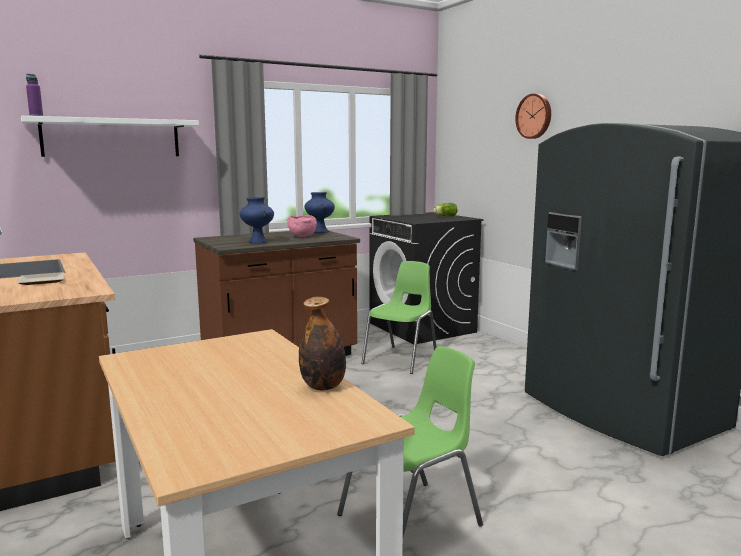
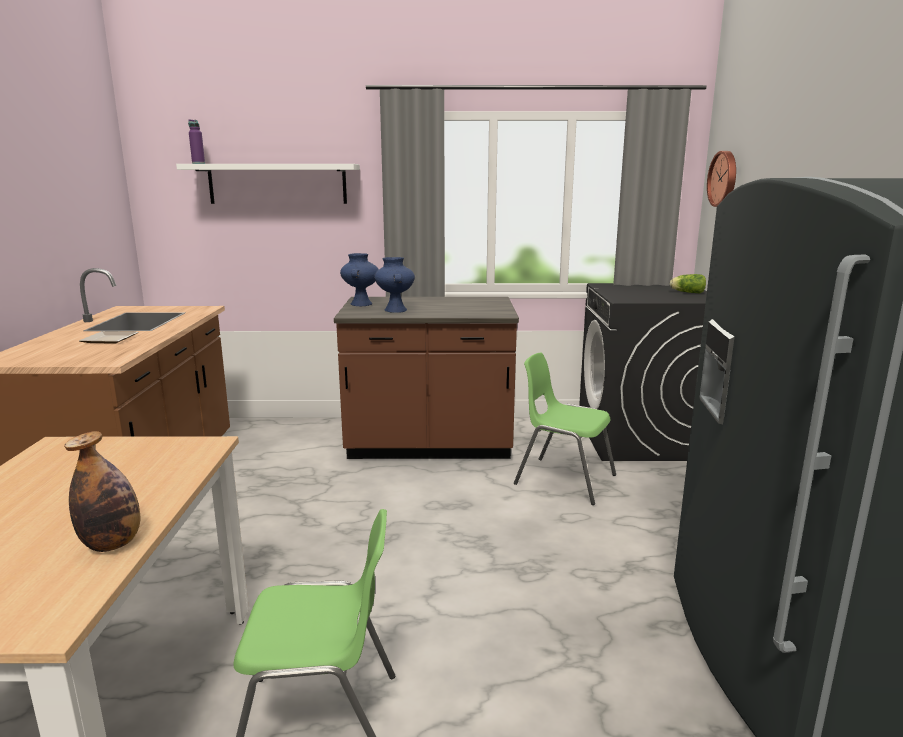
camera: 30 degrees right, 5 degrees up
pink bowl [287,215,317,237] -> none
blue vase [304,192,335,233] -> blue vase moved to [340,253,379,306]
green chair [361,261,437,374] -> green chair turned 120 degrees counterclockwise [514,353,616,505]
wall clock [515,94,551,139] -> wall clock moved to [707,151,736,207]

